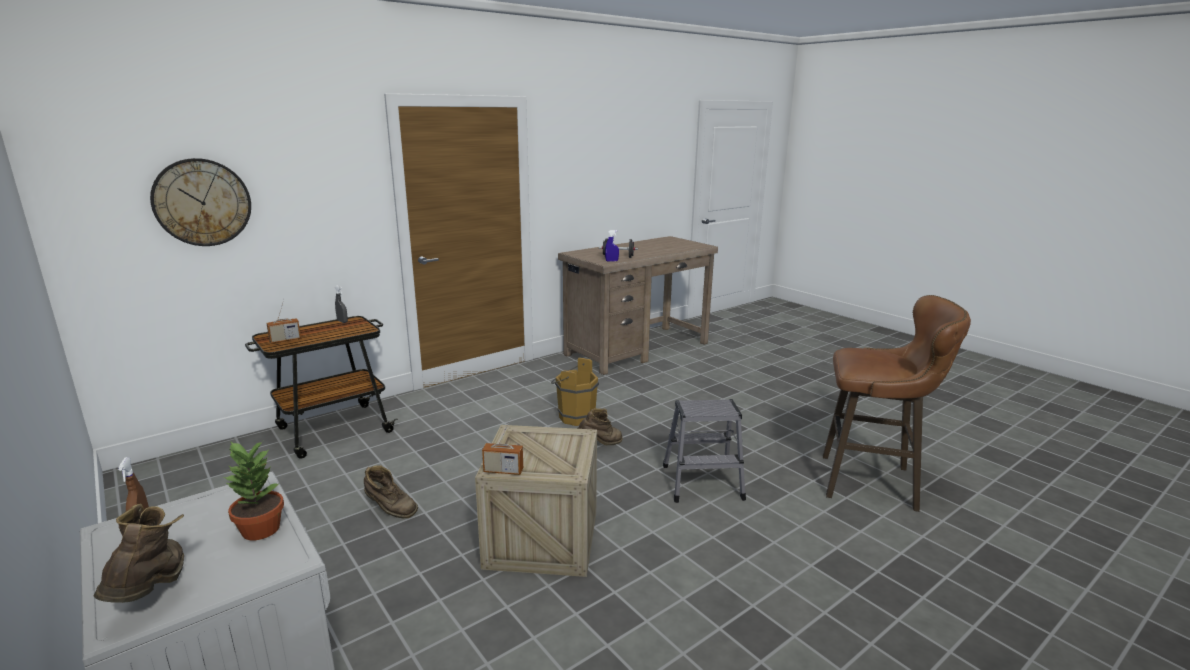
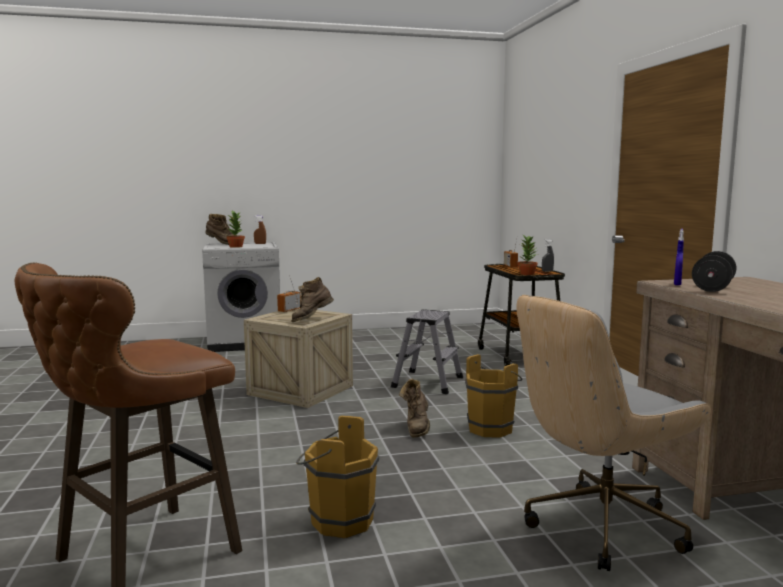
camera: 115 degrees right, 10 degrees down
wall clock [150,158,251,246] -> none
brown boot [364,465,418,518] -> brown boot moved to [291,277,334,322]
grey step ladder [663,399,746,503] -> grey step ladder moved to [391,309,463,394]
none -> brown bucket [296,415,379,538]
none -> grey office chair [517,295,711,571]
none -> potted plant [518,235,537,275]

